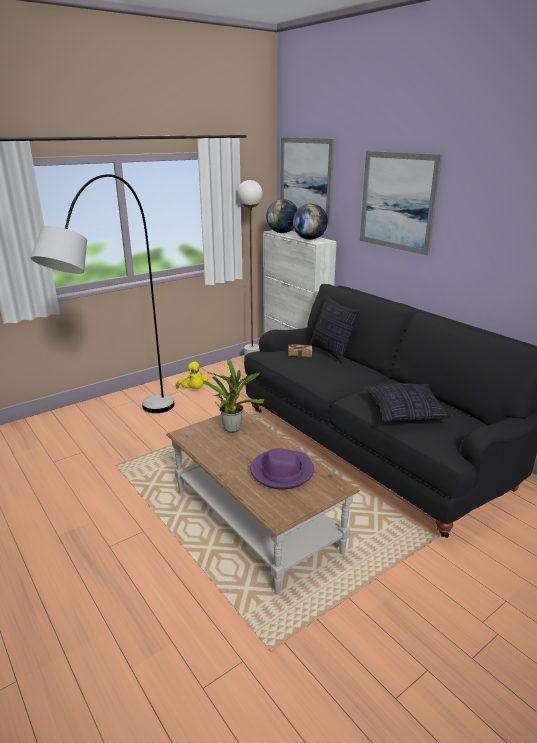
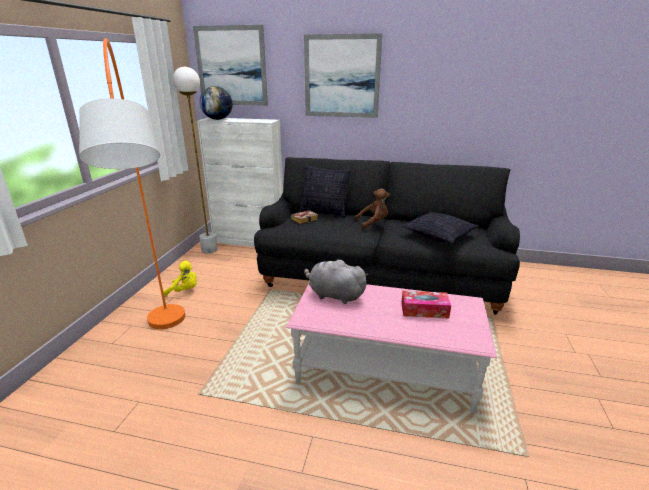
camera: 40 degrees left, 0 degrees up
grey floor lamp [31,174,175,413] -> orange floor lamp [79,38,185,329]
brown coffee table [166,410,360,595] -> pink coffee table [286,284,497,414]
potted plant [203,359,264,433] -> grey plush toy [304,259,368,304]
purple hat [250,448,314,490] -> tissue box [401,291,451,318]
globe [293,204,328,240] -> none
none -> brown plush toy [354,188,389,229]

